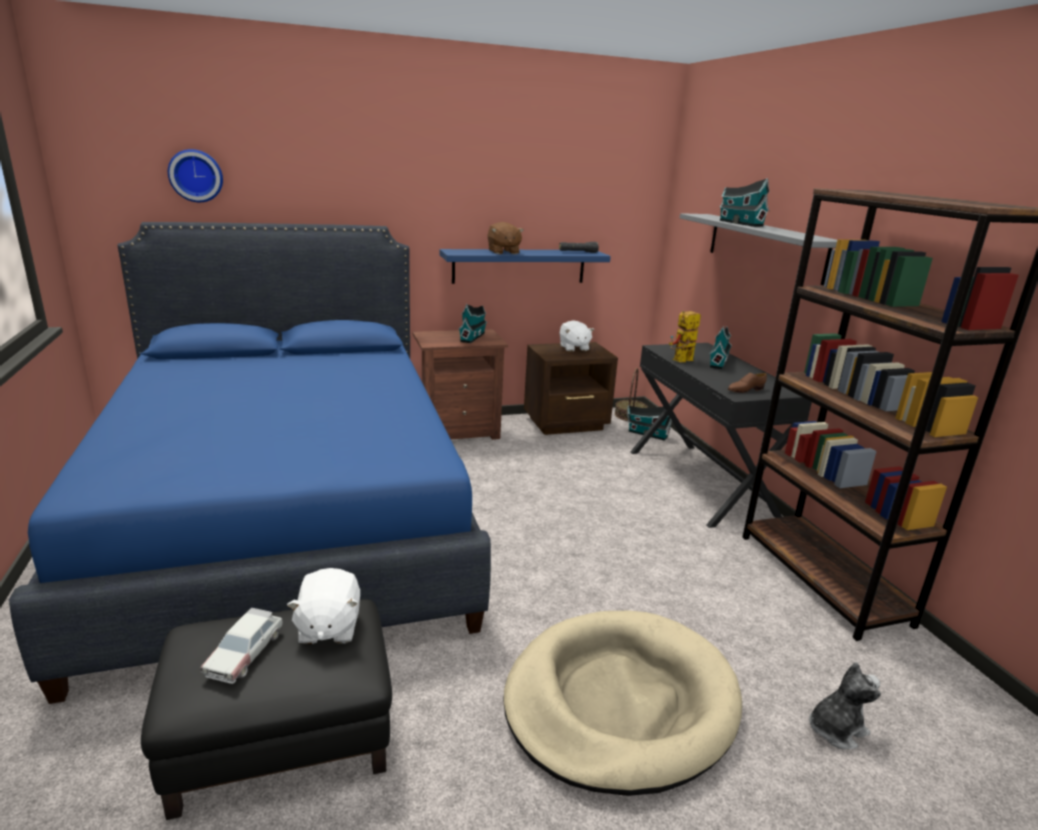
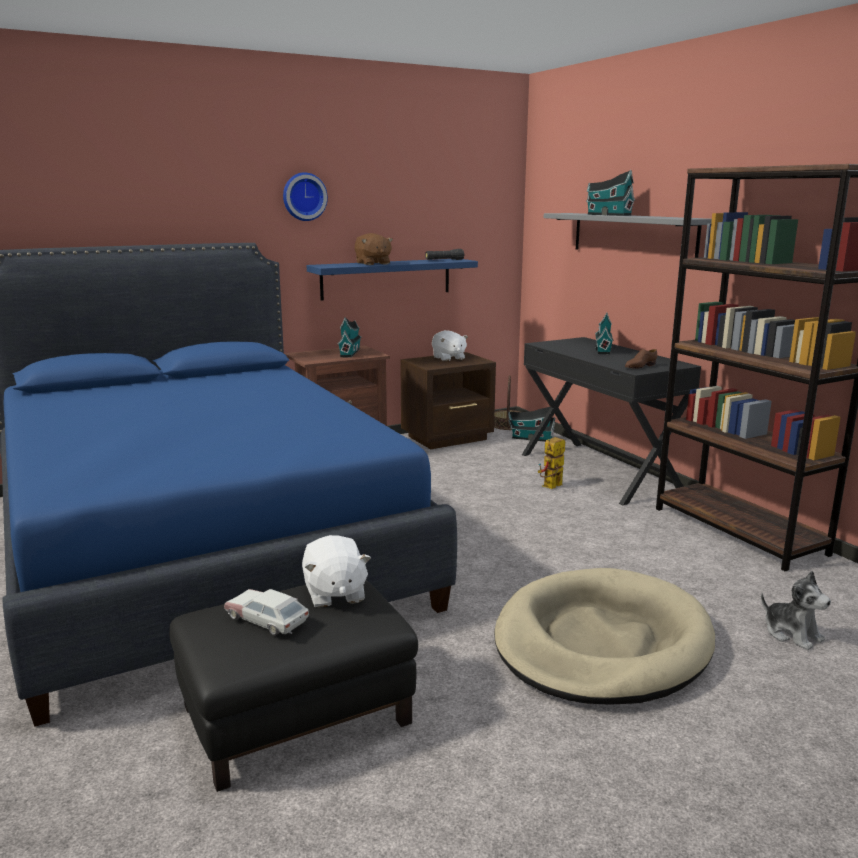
camera: 10 degrees left, 5 degrees down
wall clock [168,149,223,202] -> wall clock moved to [283,172,328,221]
toy car [200,608,283,684] -> toy car turned 120 degrees clockwise [224,589,309,635]
toy robot [669,311,701,362] -> toy robot moved to [538,437,565,489]
plush toy [809,662,881,749] -> plush toy turned 90 degrees clockwise [761,571,831,650]

